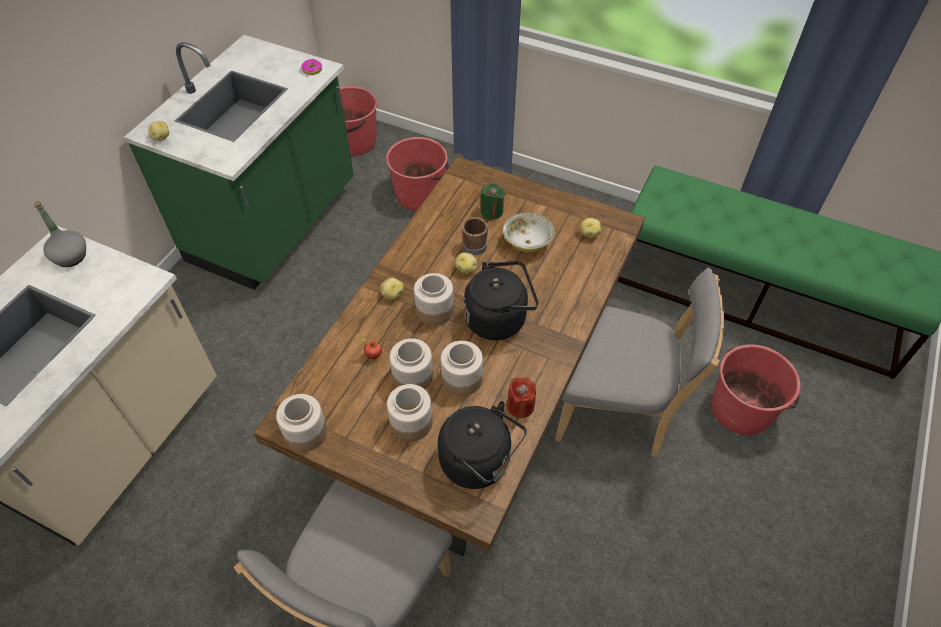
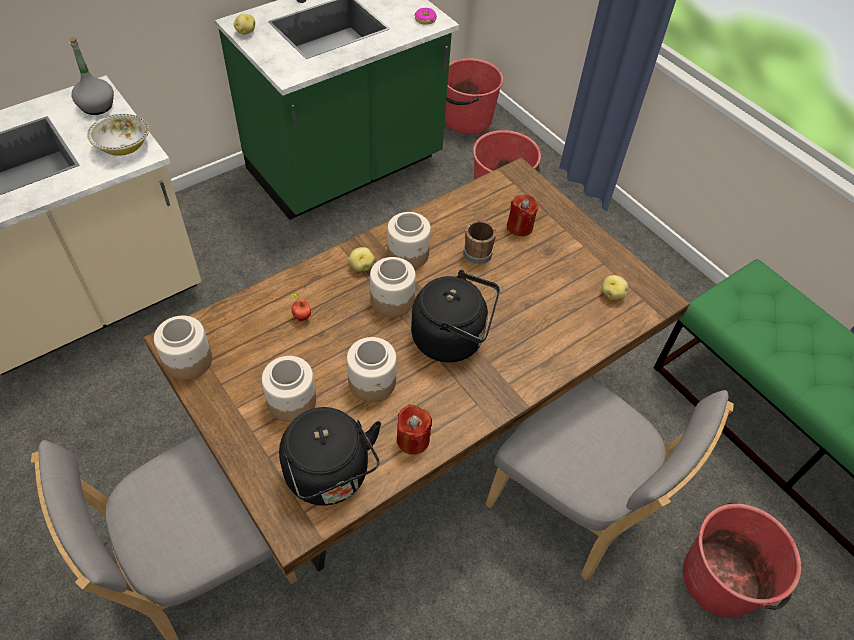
camera: 25 degrees right, 0 degrees up
jar [390,338,433,389] -> jar moved to [387,212,431,269]
potato [455,252,477,274] -> none
green candle [481,183,505,219] -> red candle [507,194,538,236]
bowl [503,213,555,252] -> bowl moved to [87,114,149,156]

